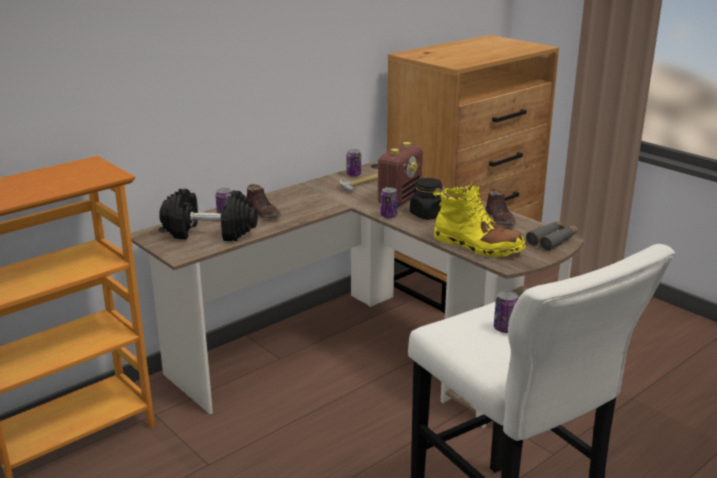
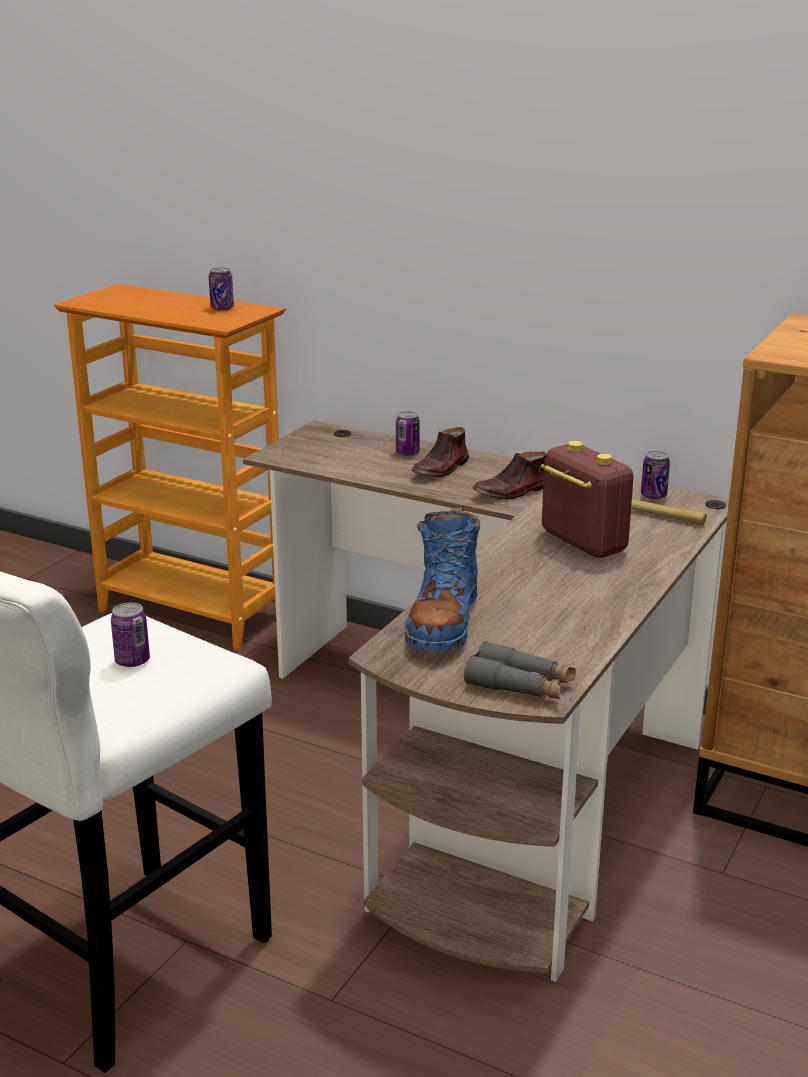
camera: 70 degrees right, 0 degrees up
black dumbbell [159,189,258,241] -> none
radio [377,142,423,207] -> radio turned 135 degrees counterclockwise [541,441,634,558]
can [380,187,398,218] -> can moved to [209,267,234,311]
black jar [410,178,443,220] -> none
yellow boot [433,182,526,257] -> blue boot [405,507,480,651]
brown shoe [486,189,516,225] -> brown shoe moved to [472,452,546,500]

